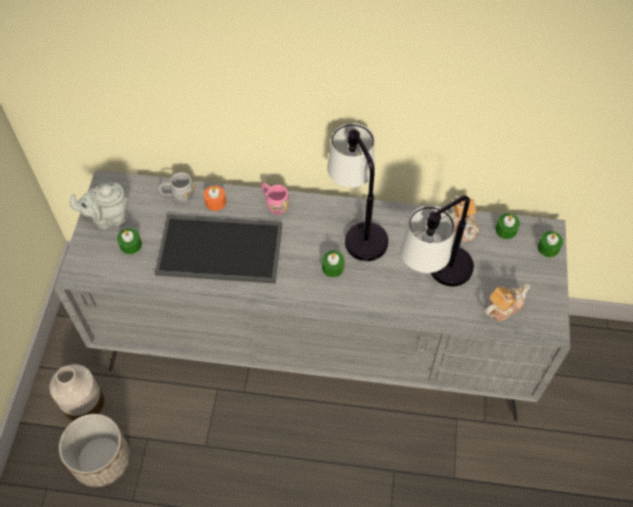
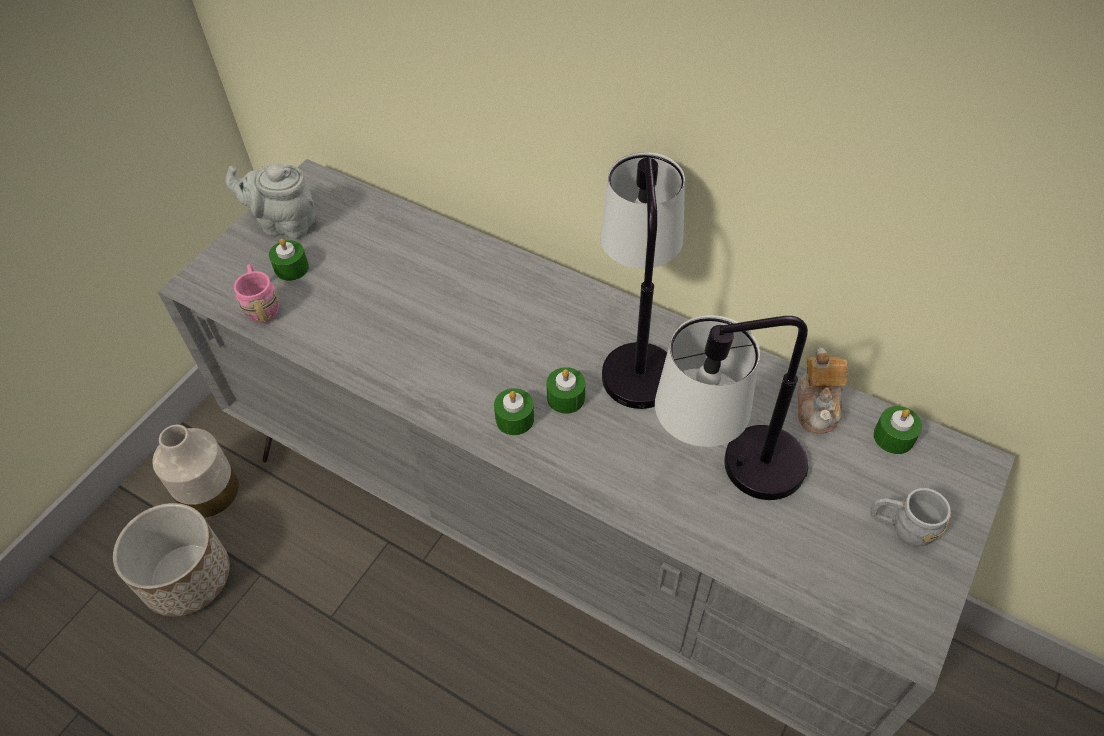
camera: 25 degrees right, 5 degrees down
tray [155,215,282,283] -> none
grey mug [158,172,195,202] -> grey mug moved to [870,488,951,547]
orange candle [204,186,226,211] -> none
pink mug [262,183,290,215] -> pink mug moved to [234,264,279,323]
teapot [485,284,530,321] -> none
green candle [537,231,563,257] -> green candle moved to [494,388,534,435]

